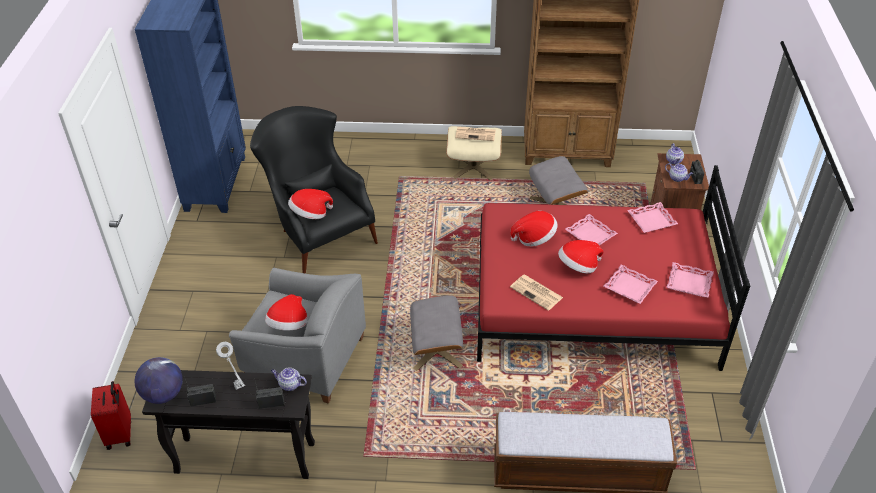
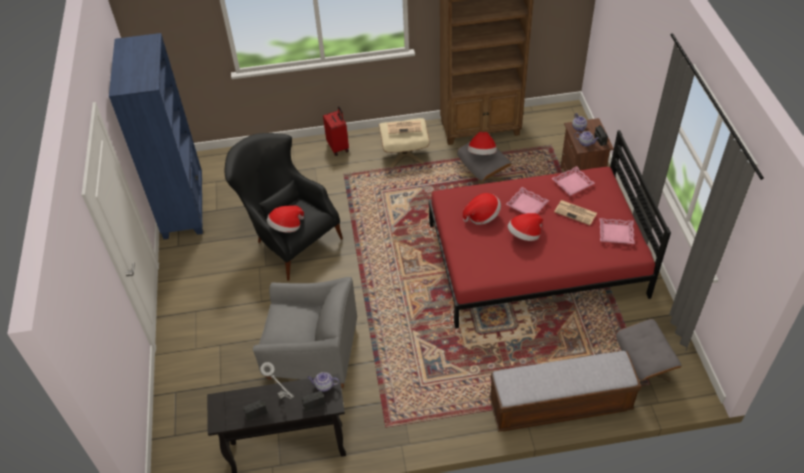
camera: 10 degrees left, 5 degrees up
red suitcase [91,381,131,450] -> red suitcase moved to [323,106,349,156]
globe [135,357,183,404] -> none
hat [265,294,307,330] -> hat moved to [468,132,497,155]
grey ottoman [410,295,463,371] -> grey ottoman moved to [616,319,682,382]
newspaper [510,275,563,311] -> newspaper moved to [554,200,597,225]
pink tray [604,264,658,304] -> none

